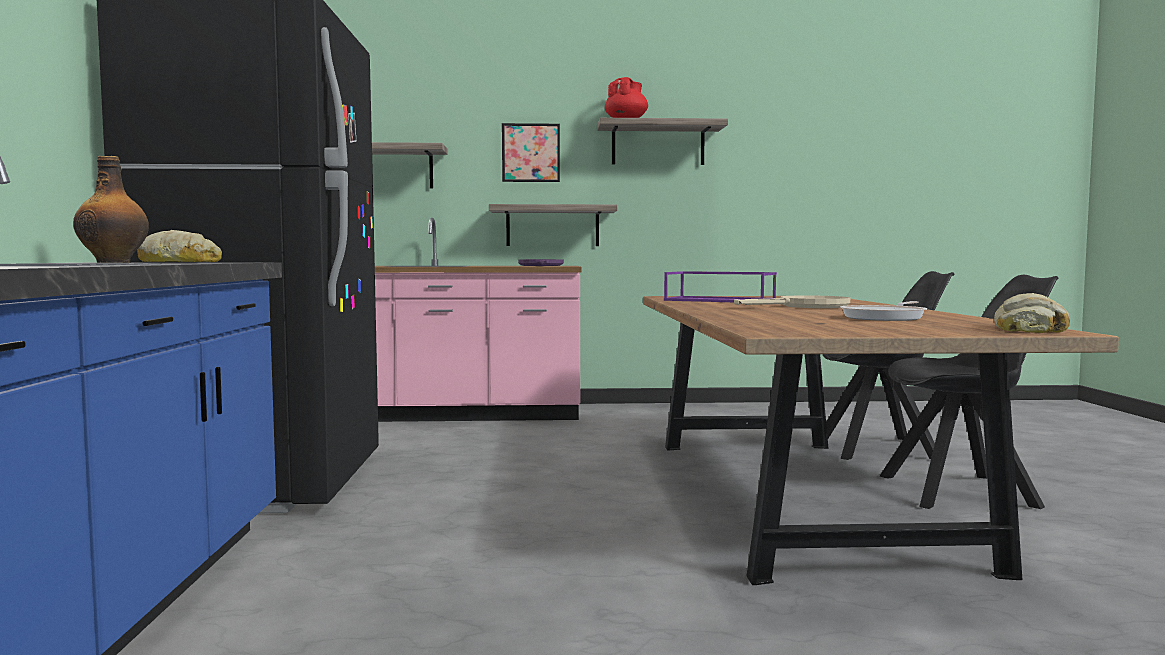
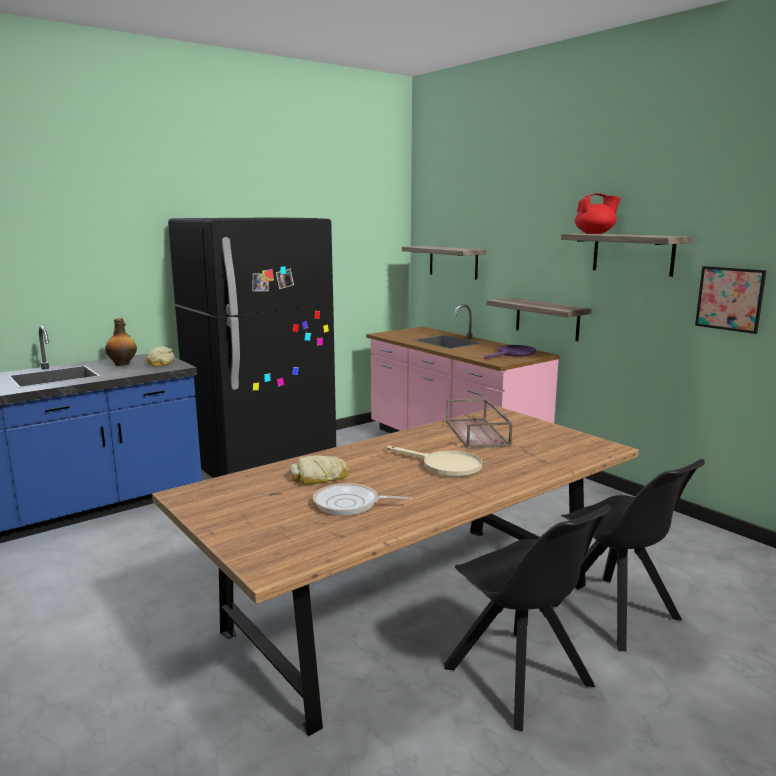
camera: 55 degrees right, 10 degrees up
picture [502,123,560,182] -> picture moved to [695,266,767,334]
purple tray [664,271,777,302] -> brown tray [446,398,513,449]
bread [994,293,1070,333] -> bread moved to [290,455,349,485]

